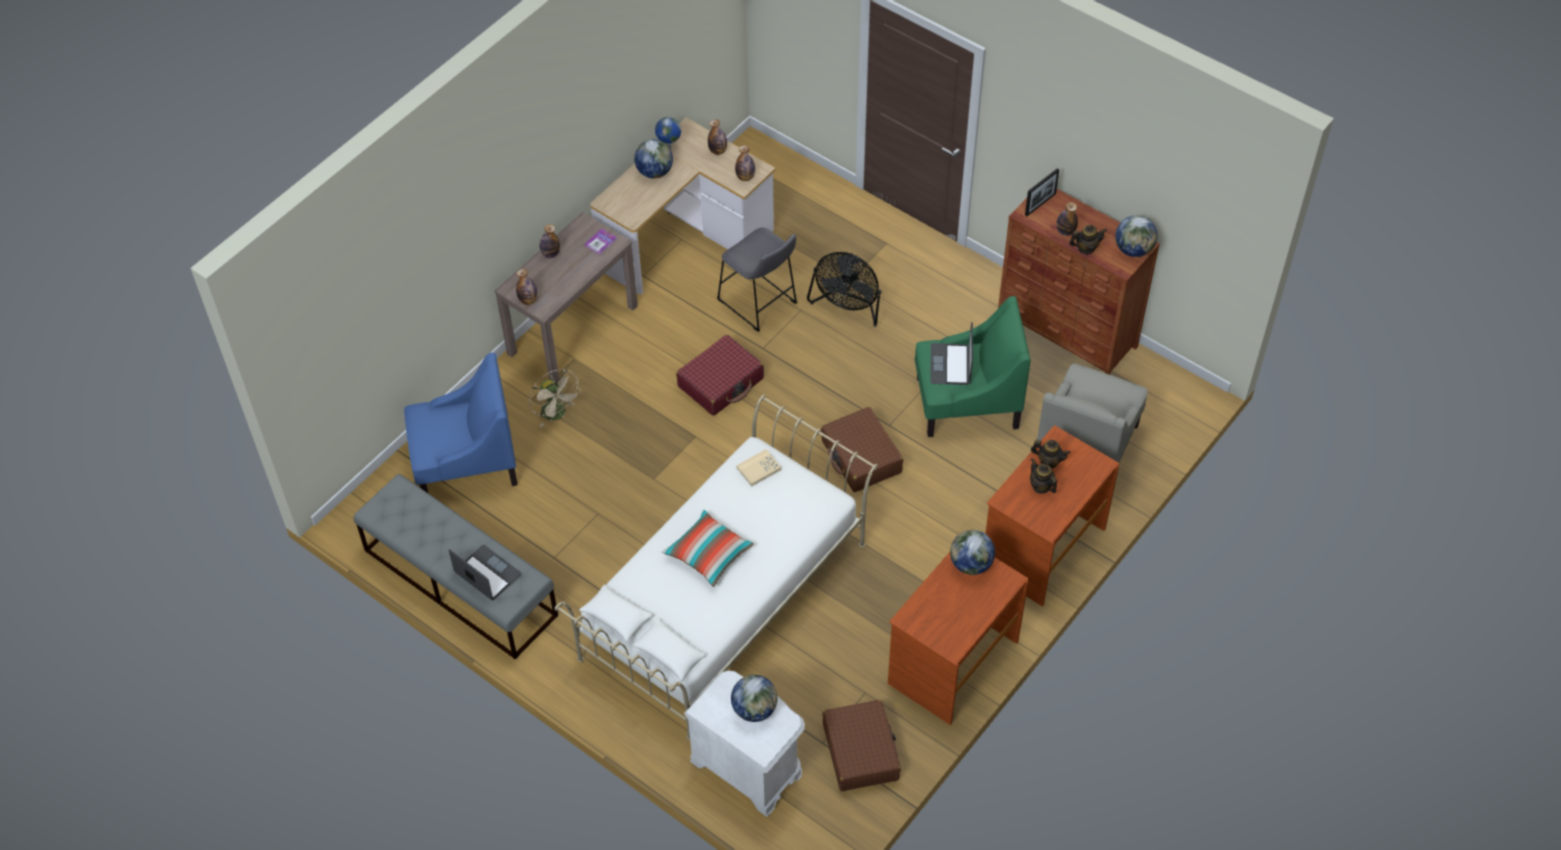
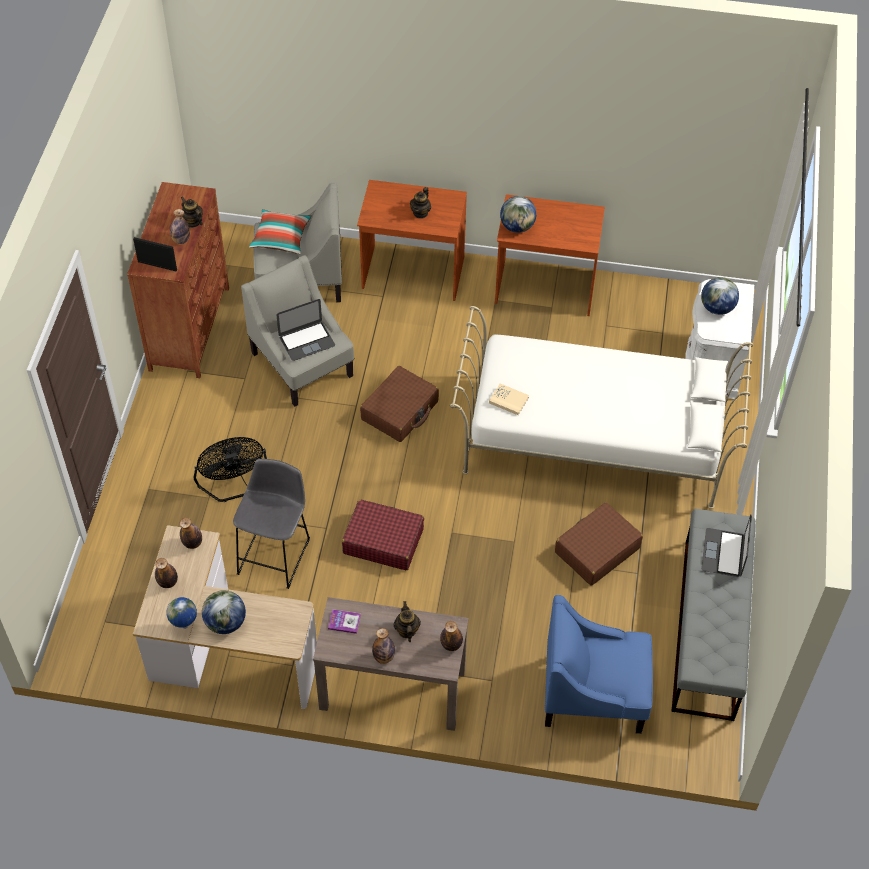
camera: 120 degrees left, 0 degrees up
blue armchair [404,353,517,494] -> blue armchair turned 45 degrees counterclockwise [545,595,653,734]
beige fan [529,369,582,427] -> none
pillow [662,510,754,587] -> pillow moved to [249,209,312,254]
black fan [807,252,882,327] -> black fan turned 105 degrees counterclockwise [193,437,267,502]
brown suitcase [822,700,901,791] -> brown suitcase moved to [555,502,643,586]
green armchair [915,296,1031,437] -> grey armchair [241,255,355,407]
teapot [1031,440,1071,469] -> teapot moved to [394,601,421,642]
globe [1115,215,1157,257] -> none

